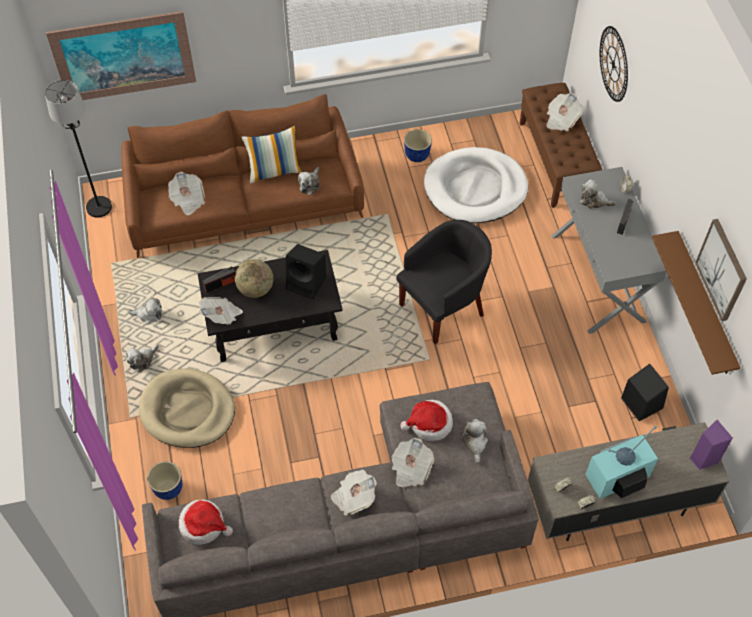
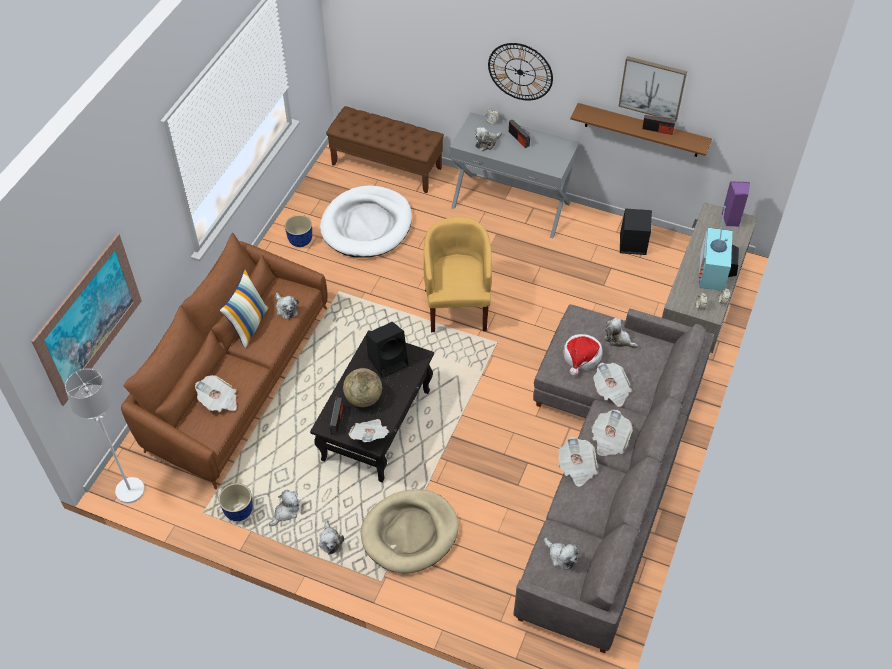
camera: 55 degrees left, 5 degrees down
black floor lamp [45,80,112,218] -> white floor lamp [65,368,145,503]
planter [147,461,182,500] -> planter moved to [219,483,253,521]
hat [179,500,233,545] -> plush toy [544,538,580,570]
black armchair [396,220,492,344] -> yellow armchair [424,216,492,332]
newspaper [546,93,583,131] -> newspaper moved to [558,437,598,487]
wall clock [600,26,628,102] -> wall clock moved to [488,43,553,100]
none -> radio [642,115,675,135]

